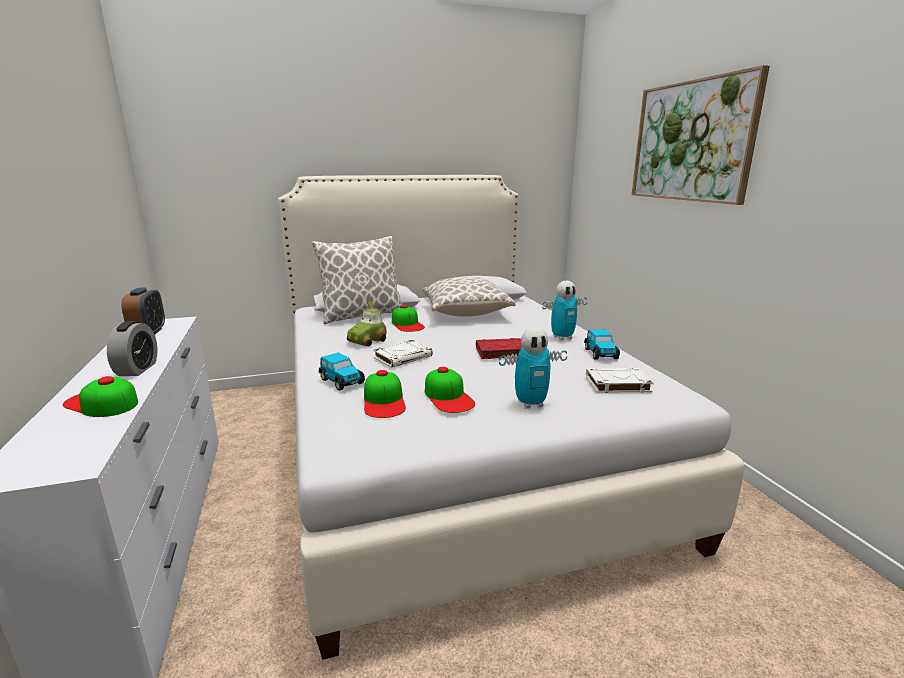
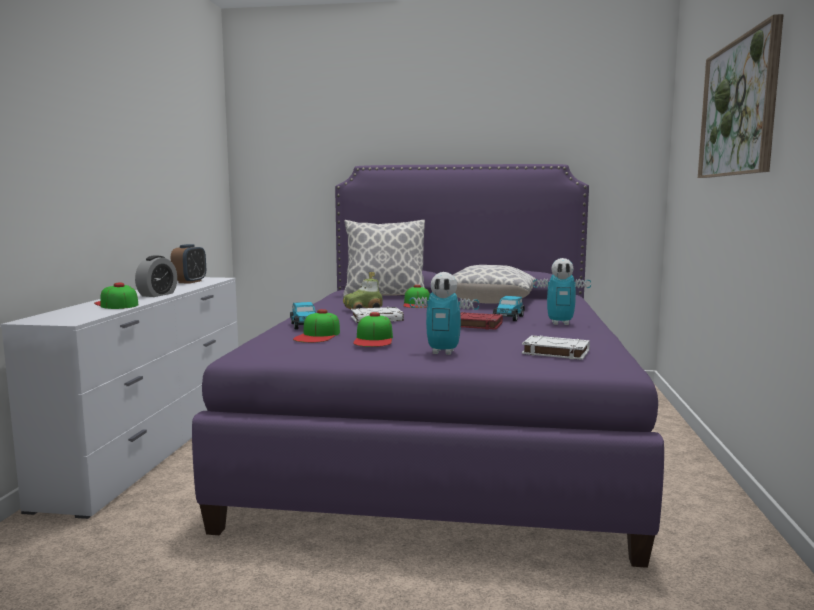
camera: 25 degrees right, 10 degrees down
white bed [278,175,744,660] -> purple bed [192,164,664,568]
toy car [584,329,620,360] -> toy car moved to [493,296,525,321]

